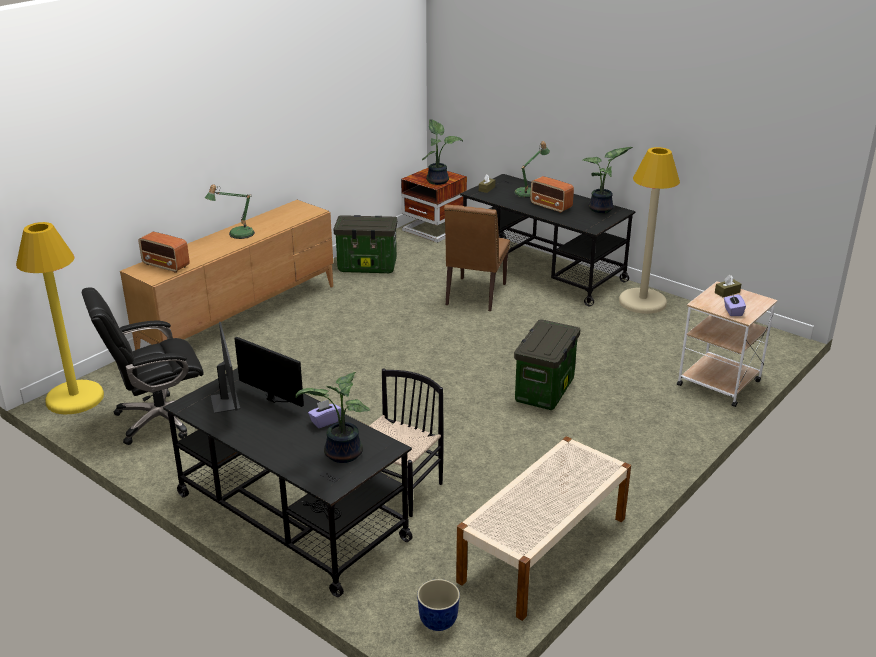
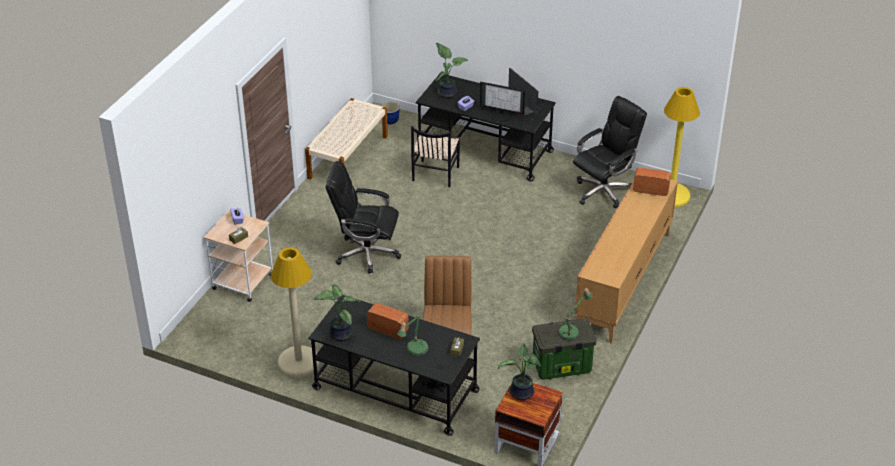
camera: 165 degrees right, 10 degrees up
table lamp [205,184,255,239] -> table lamp moved to [558,288,593,341]
storage box [514,319,580,410] -> black office chair [325,161,401,274]

